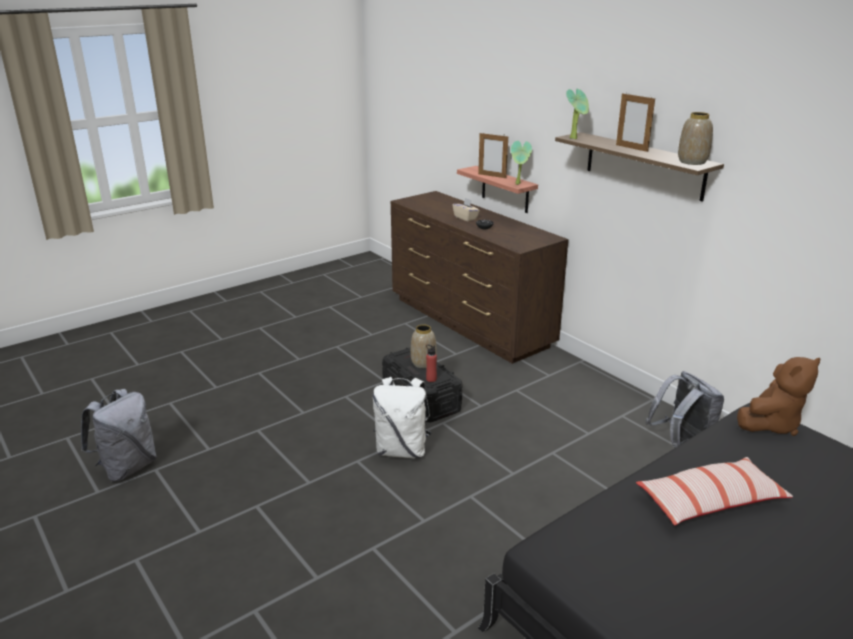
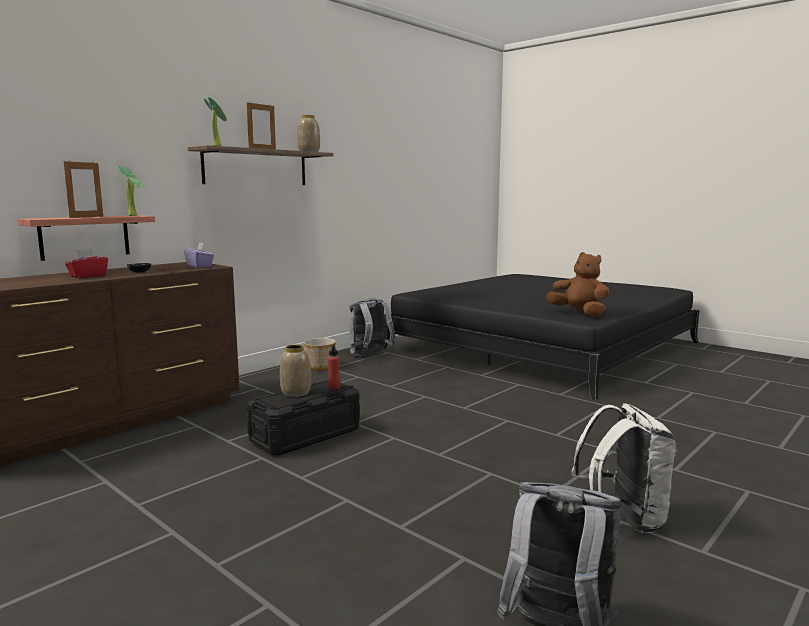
camera: 100 degrees left, 15 degrees down
white backpack [373,377,432,458] -> white backpack moved to [571,403,677,533]
beige tissue box [453,198,480,221] -> red tissue box [65,249,108,278]
pillow [636,457,793,525] -> none
brown plush toy [737,357,821,436] -> brown plush toy moved to [547,252,609,317]
none -> purple tissue box [184,242,214,268]
none -> planter [304,338,336,370]

